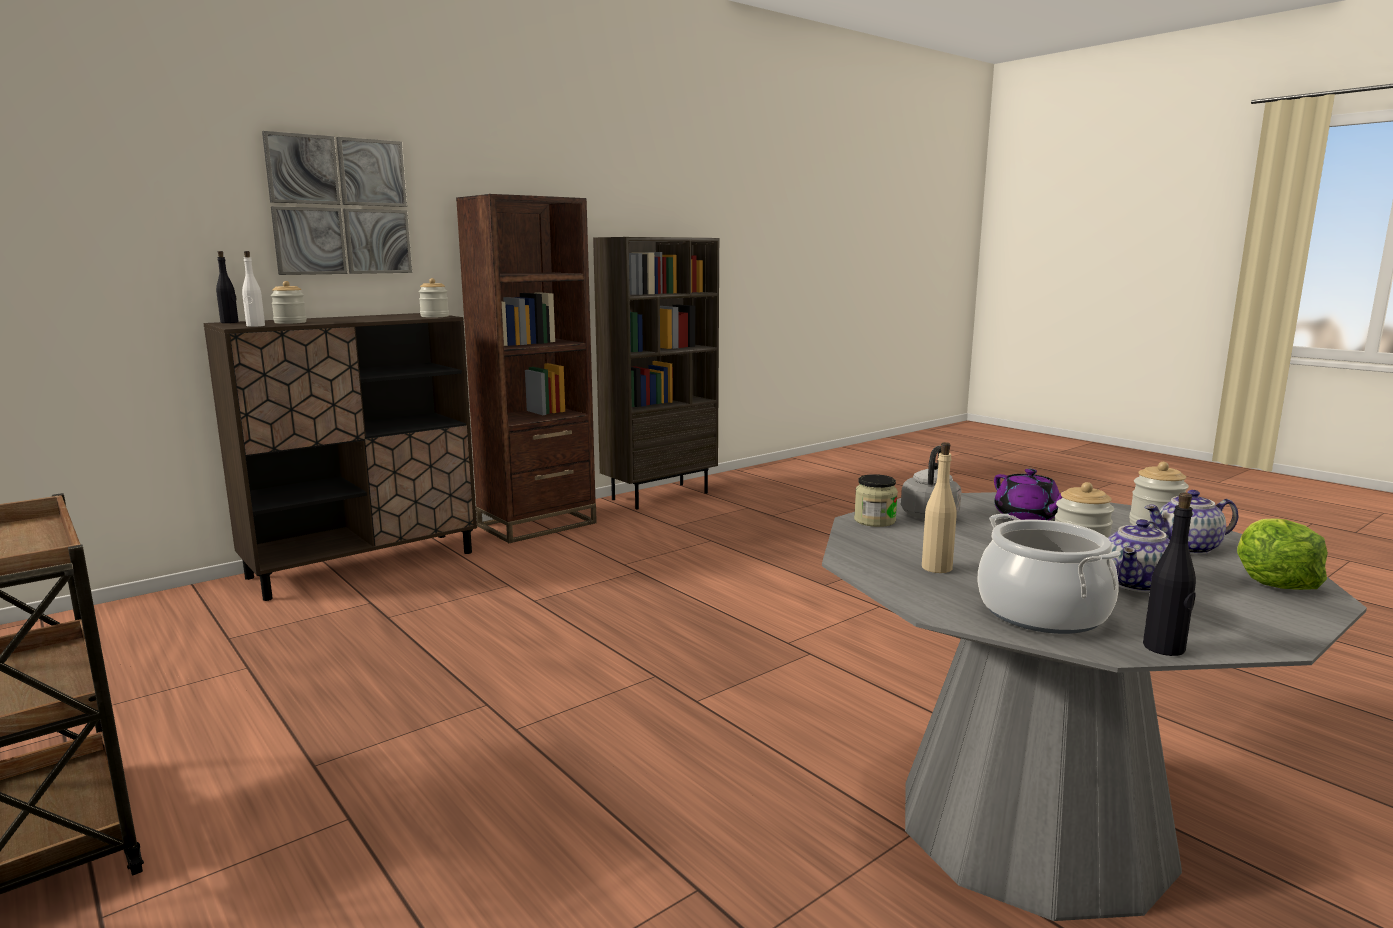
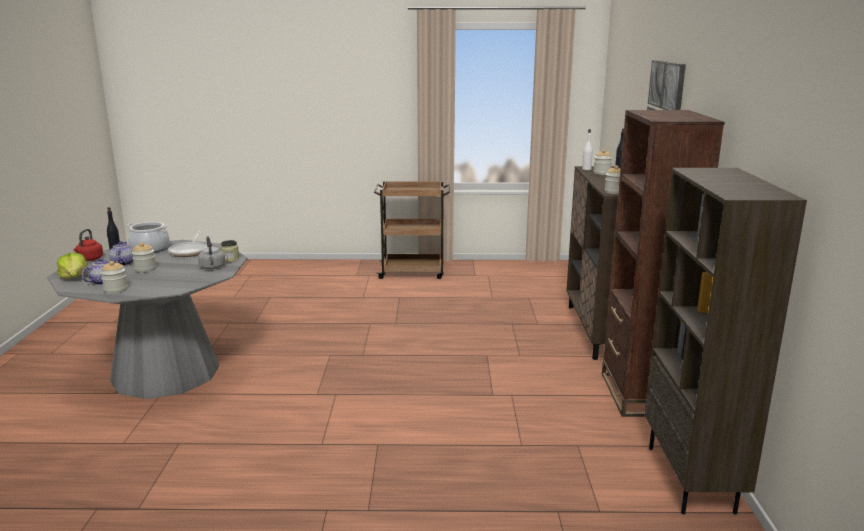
camera: 130 degrees right, 5 degrees up
beige bottle [922,442,957,573] -> frying pan [168,231,207,257]
purple teapot [994,469,1062,520] -> none
none -> red kettle [73,229,103,261]

